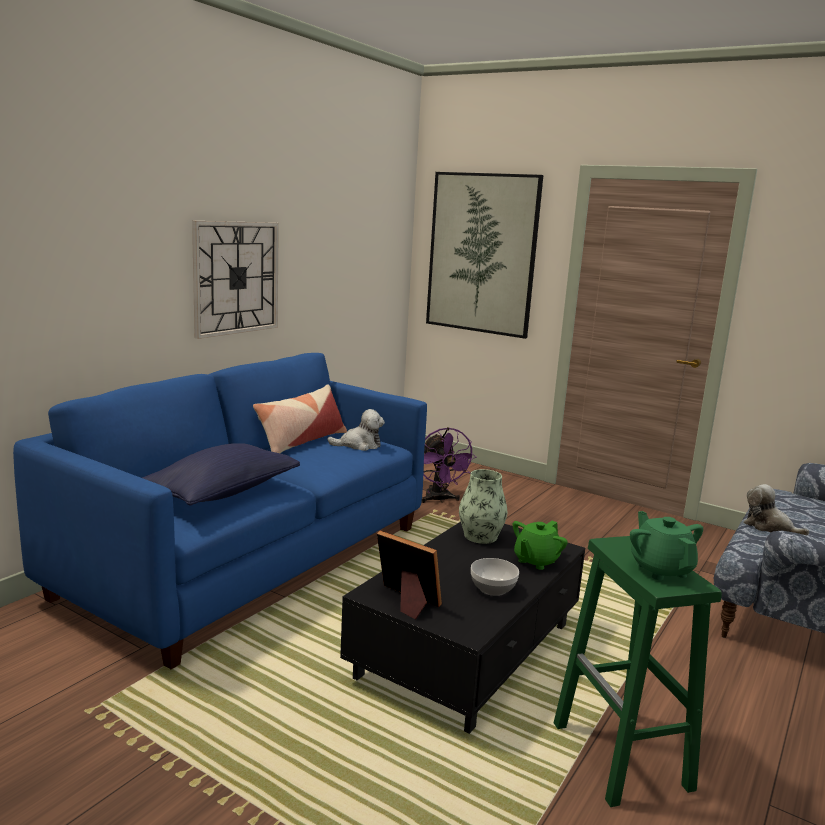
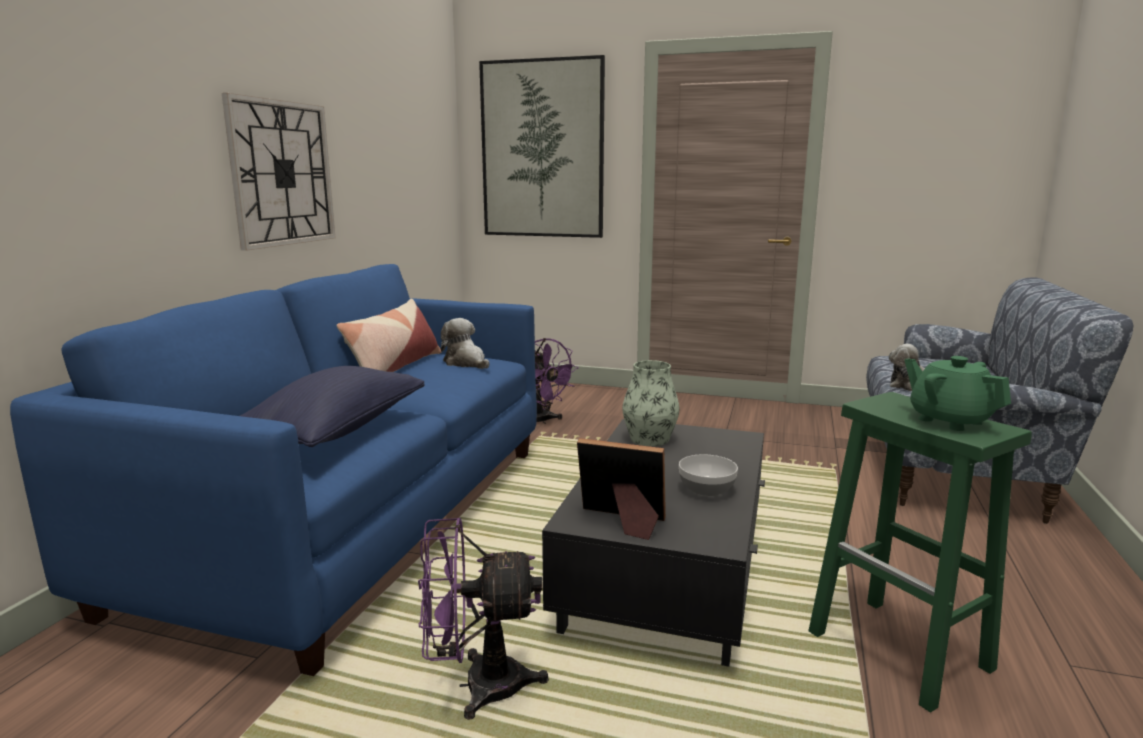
camera: 15 degrees left, 0 degrees up
plush toy [327,409,385,451] -> plush toy turned 105 degrees counterclockwise [441,318,489,369]
green teapot [512,521,568,570] -> none
none -> purple fan [418,518,549,720]

